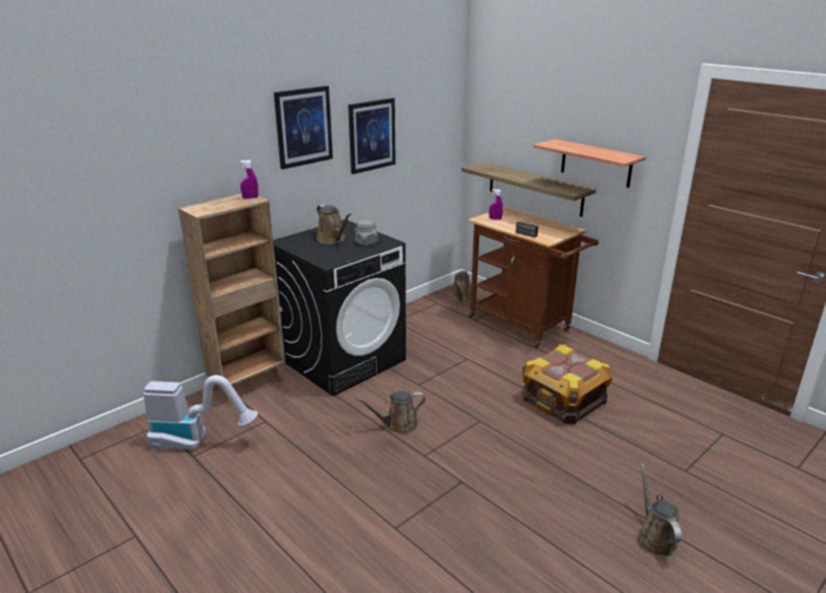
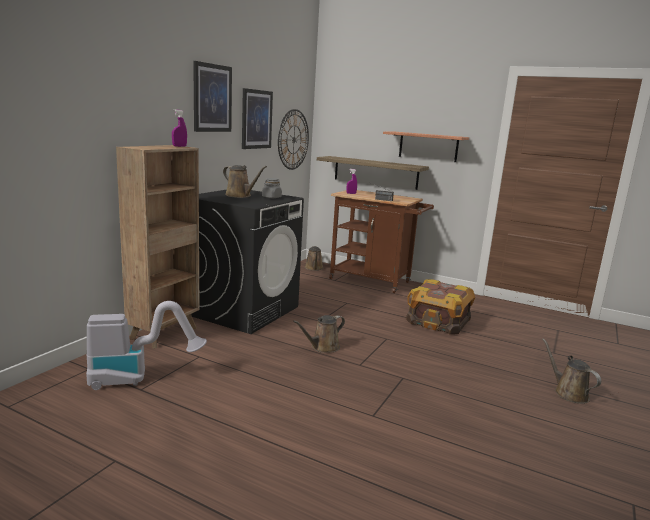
camera: 20 degrees left, 10 degrees down
none -> wall clock [278,109,309,170]

